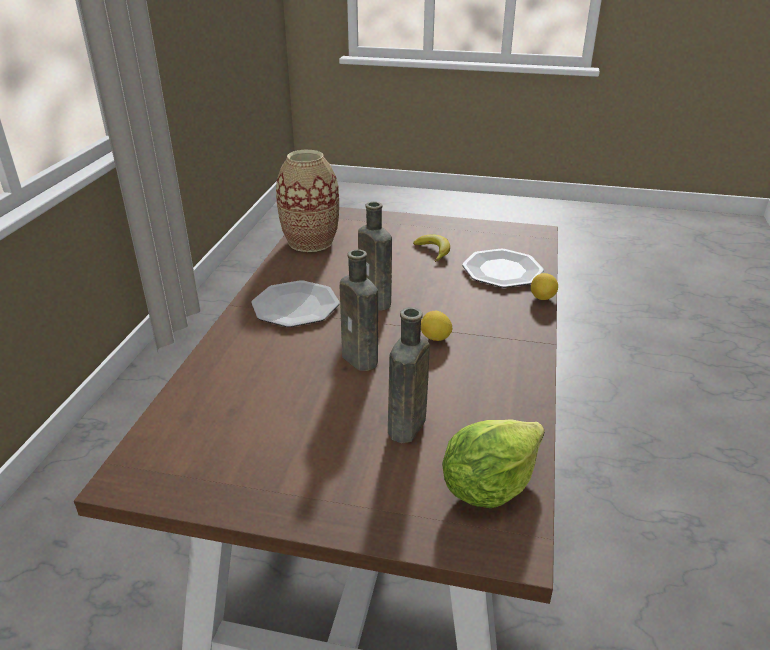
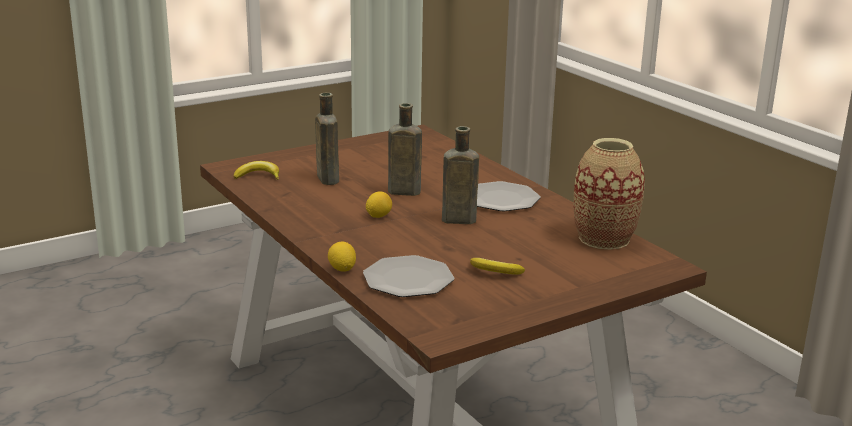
camera: 135 degrees right, 10 degrees down
lettuce [442,419,545,508] -> banana [234,161,279,180]

